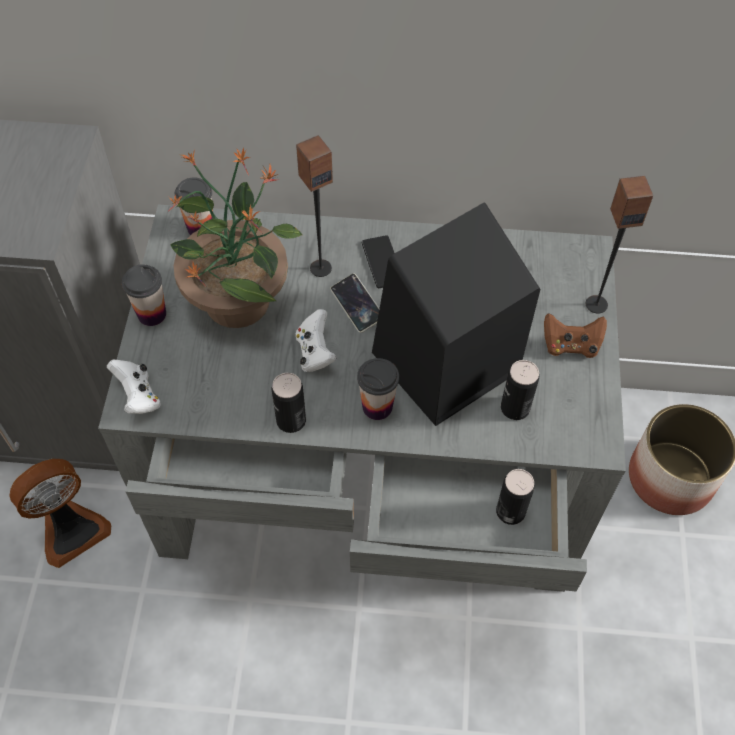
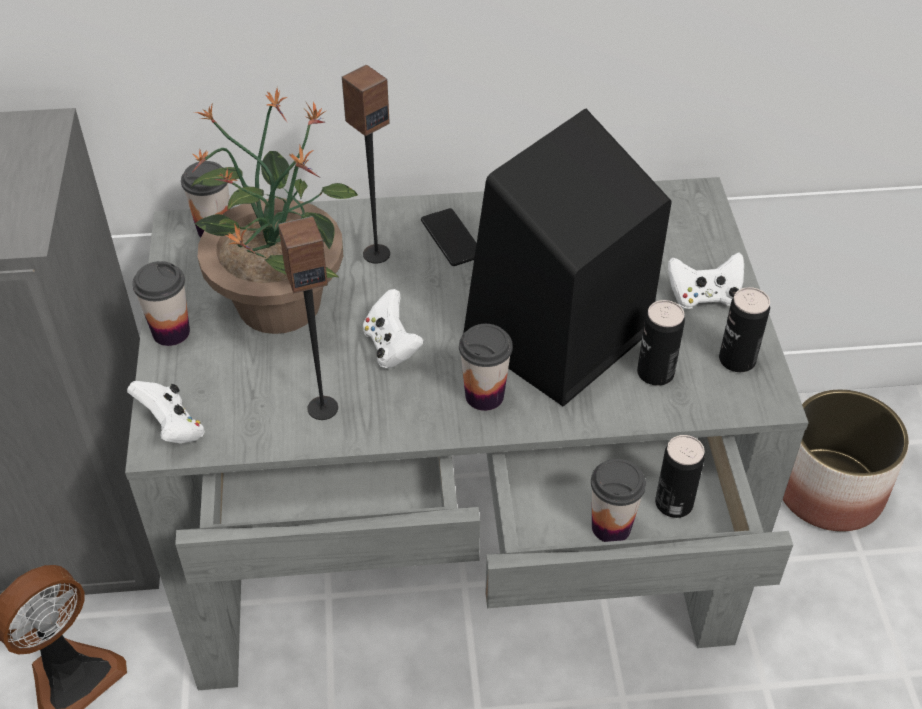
camera: 10 degrees left, 10 degrees down
can [272,373,306,433] -> can moved to [719,287,770,372]
phone [330,273,380,333] -> none
brown game controller [544,313,607,358] -> white game controller [668,252,744,309]
speaker [586,175,653,314] -> speaker moved to [278,216,338,420]
none -> cup [591,459,646,542]

